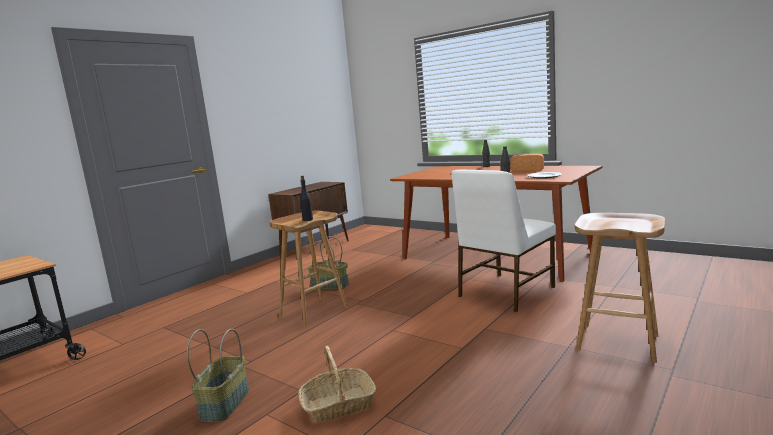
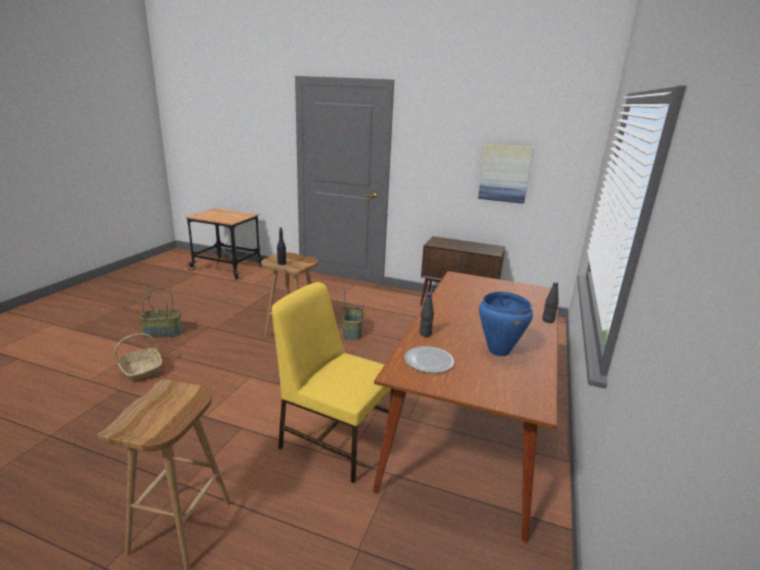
camera: 70 degrees right, 10 degrees up
white chair [451,170,556,312] -> yellow chair [272,282,393,483]
bread [510,154,544,172] -> blue cooking pot [479,292,533,356]
none -> picture [478,144,533,204]

